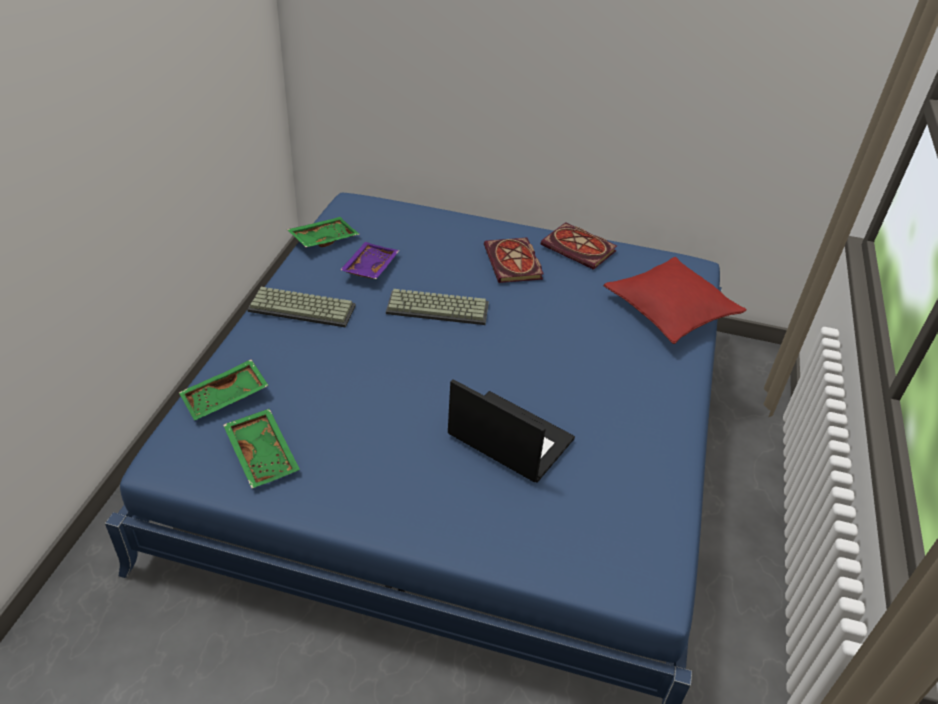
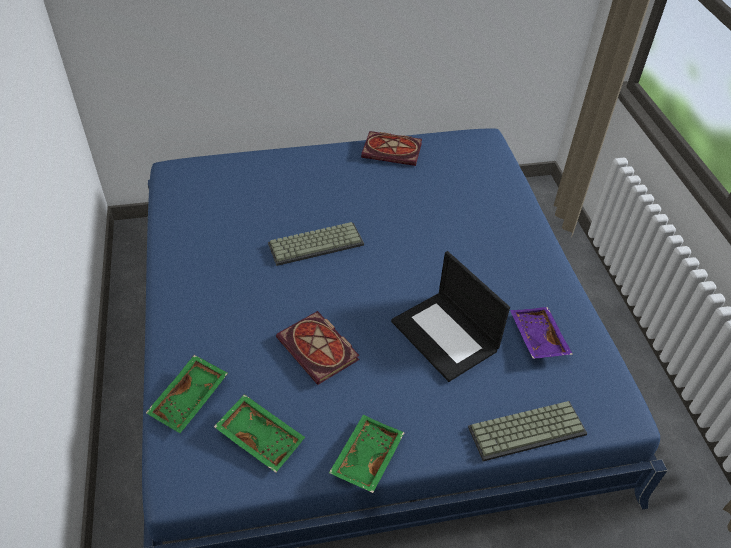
camera: 25 degrees left, 5 degrees up
keyboard [247,287,356,328] -> keyboard moved to [468,401,588,461]
green tray [287,217,359,247] -> green tray moved to [329,415,404,493]
purple tray [340,242,399,279] -> purple tray moved to [510,307,573,359]
laptop [448,379,575,483] -> laptop turned 135 degrees counterclockwise [391,251,510,382]
book [484,238,544,283] -> book moved to [276,311,359,385]
red pillow [603,257,747,344] -> none

